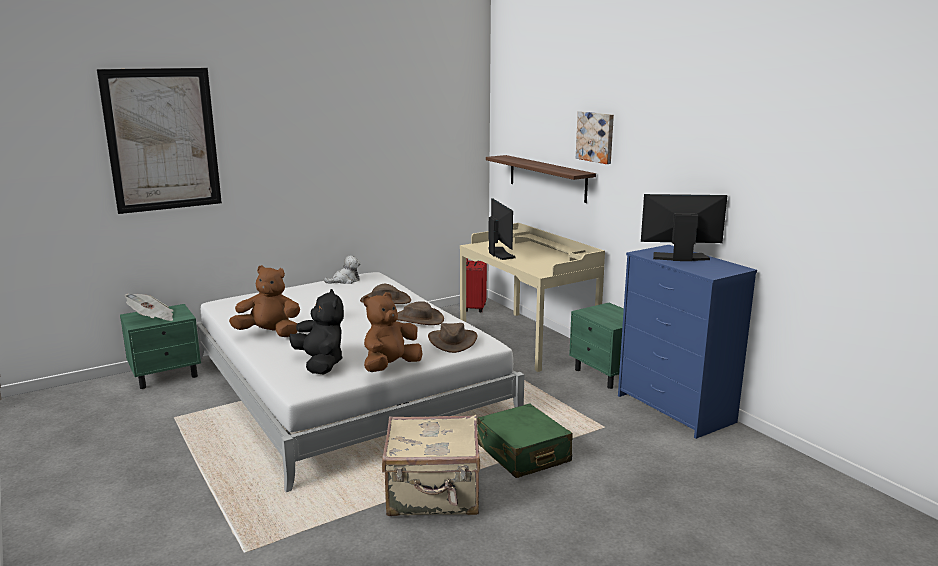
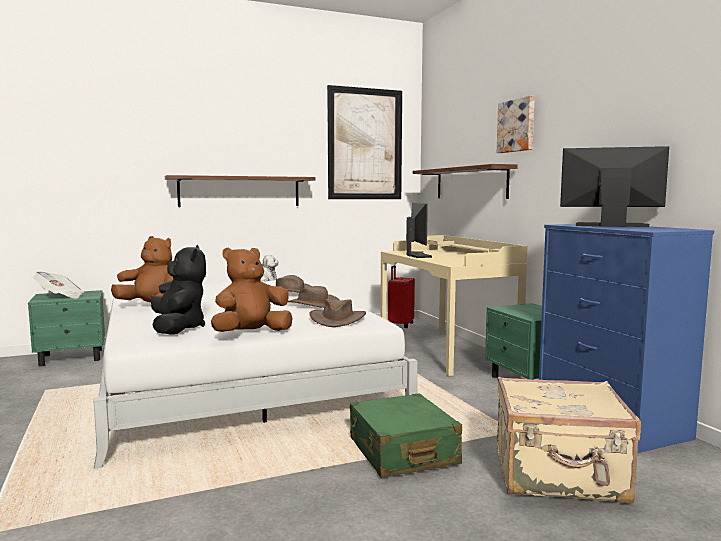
camera: 10 degrees right, 10 degrees down
picture [97,68,222,214] -> picture moved to [327,85,402,199]
beige suitcase [382,415,480,516] -> beige suitcase moved to [497,377,641,503]
none -> shelf [165,175,316,207]

